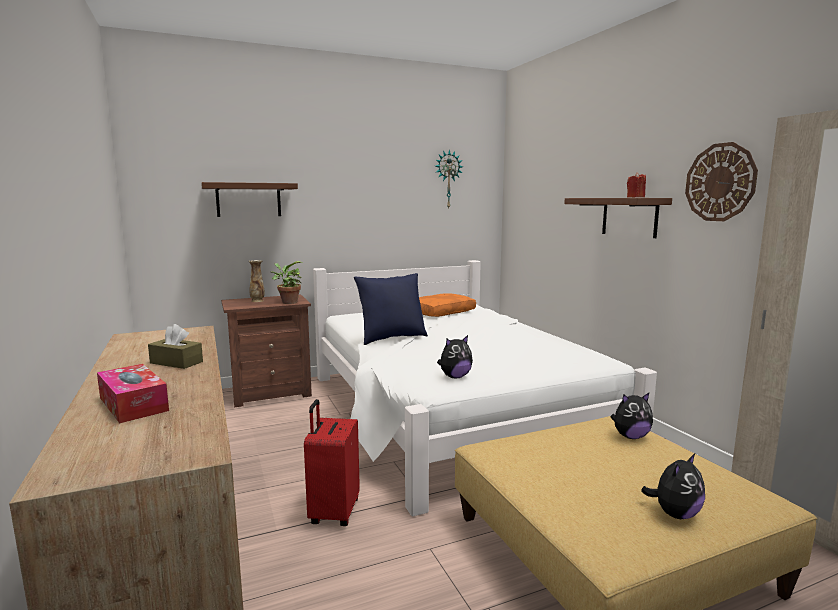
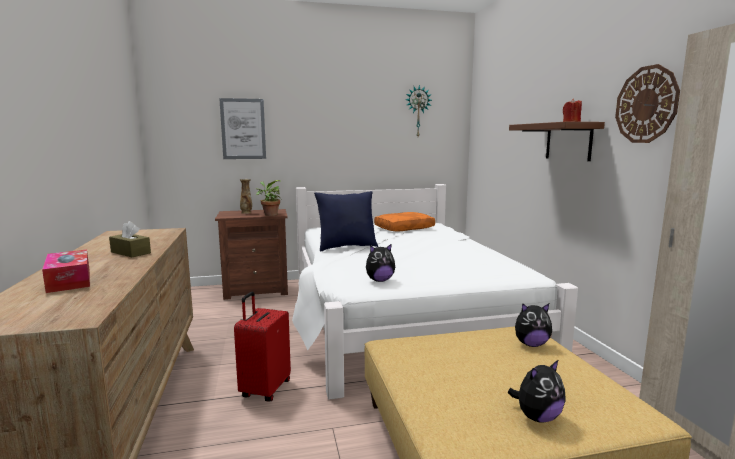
camera: 10 degrees right, 0 degrees up
brown shelf [201,182,298,217] -> picture [219,98,266,159]

